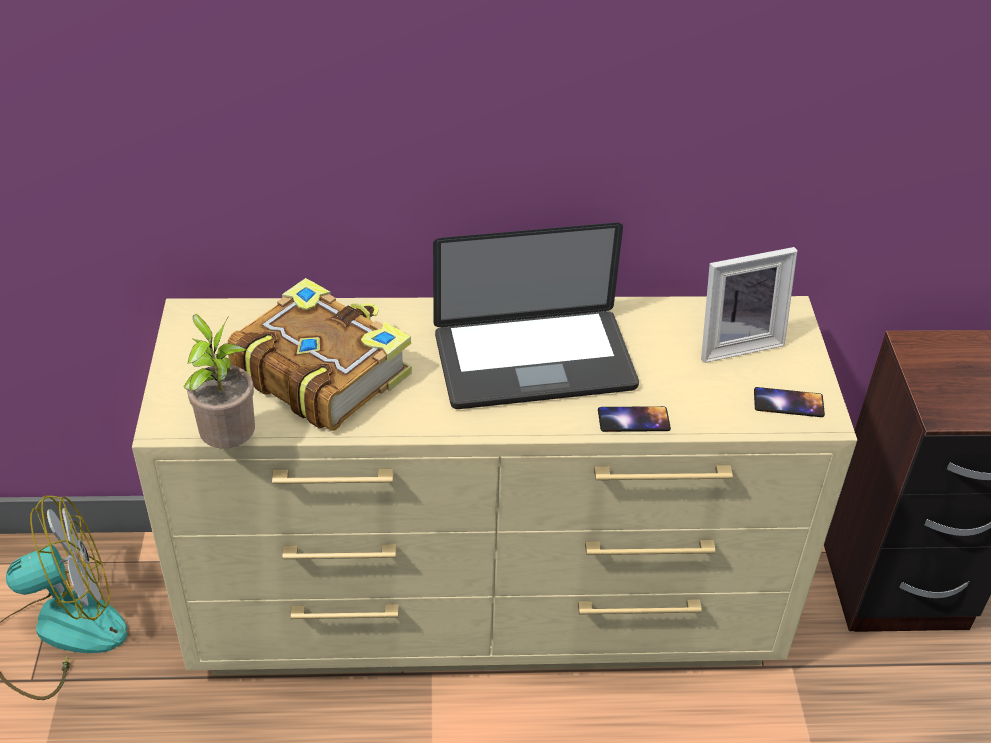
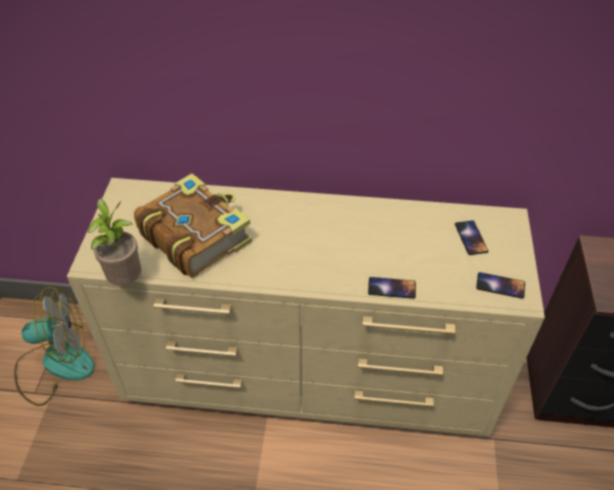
camera: 10 degrees right, 5 degrees up
laptop [433,222,639,409] -> none
picture frame [701,247,797,363] -> phone [455,220,488,255]

